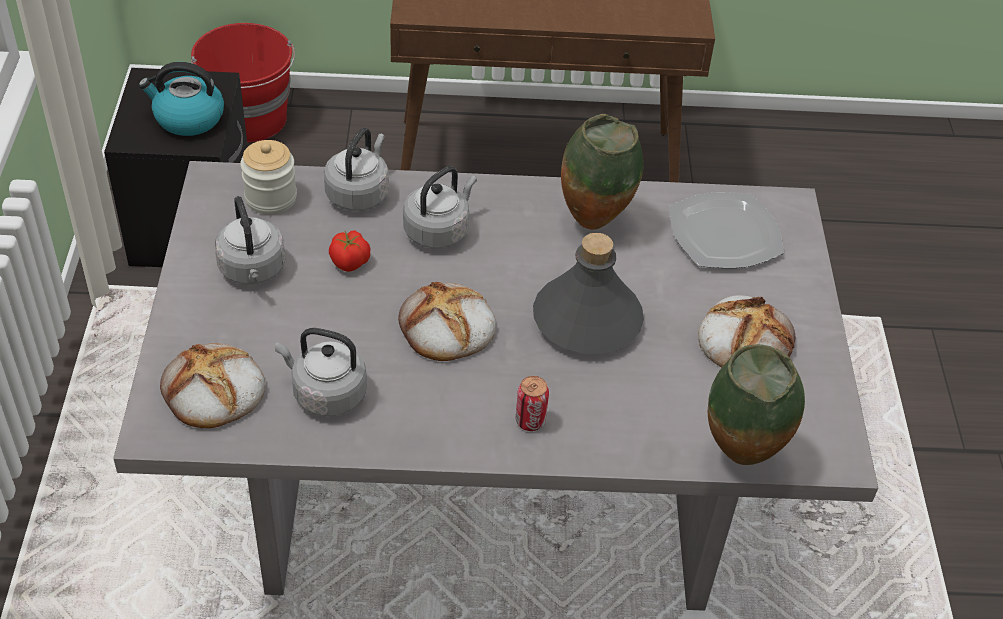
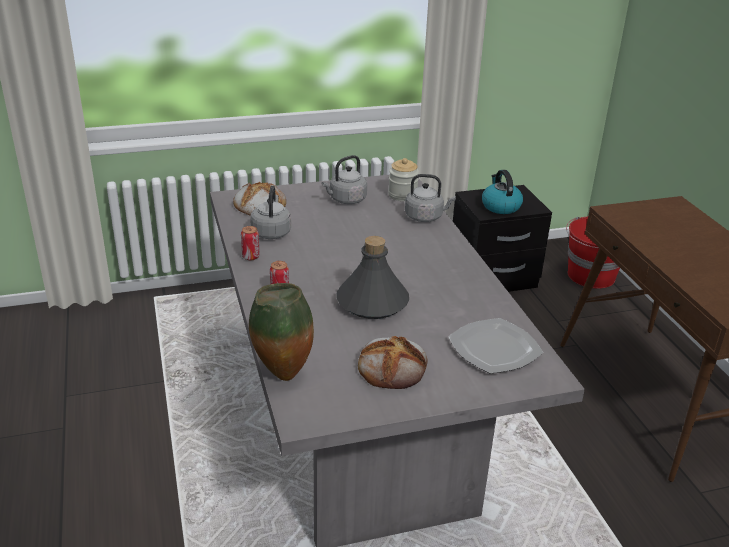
camera: 75 degrees right, 15 degrees down
tomato [329,230,370,272] -> none
bread [398,282,496,361] -> none
grey kettle [403,166,477,248] -> none
vase [561,114,643,230] -> none
none -> can [241,226,260,260]

